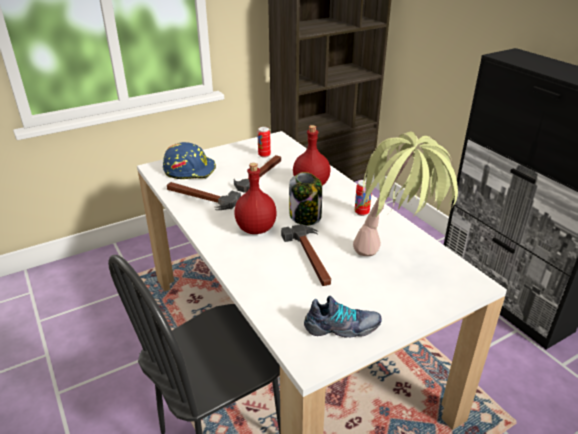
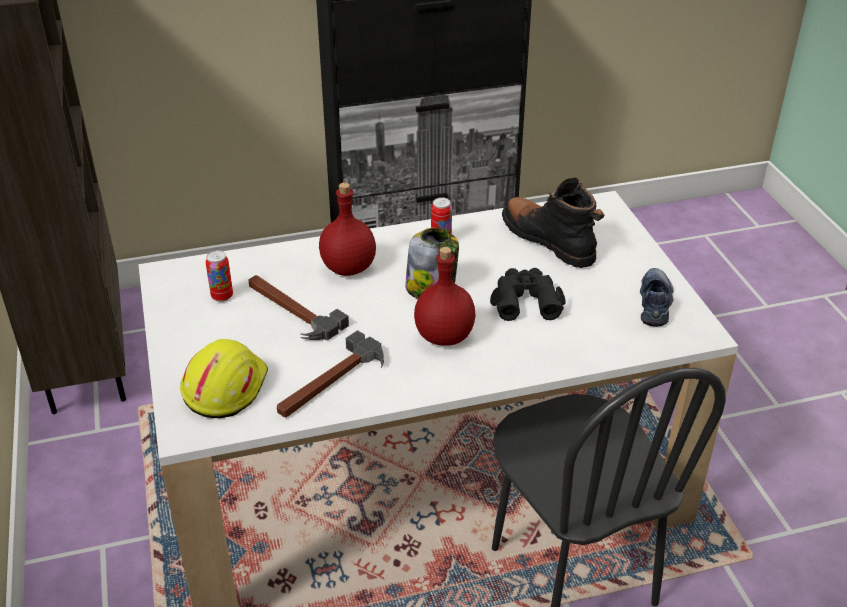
camera: 75 degrees left, 5 degrees up
blue hard hat [163,142,216,179] -> yellow hard hat [180,339,268,418]
hammer [281,224,331,286] -> black binoculars [490,268,566,321]
potted plant [353,132,458,256] -> black boot [502,178,605,268]

